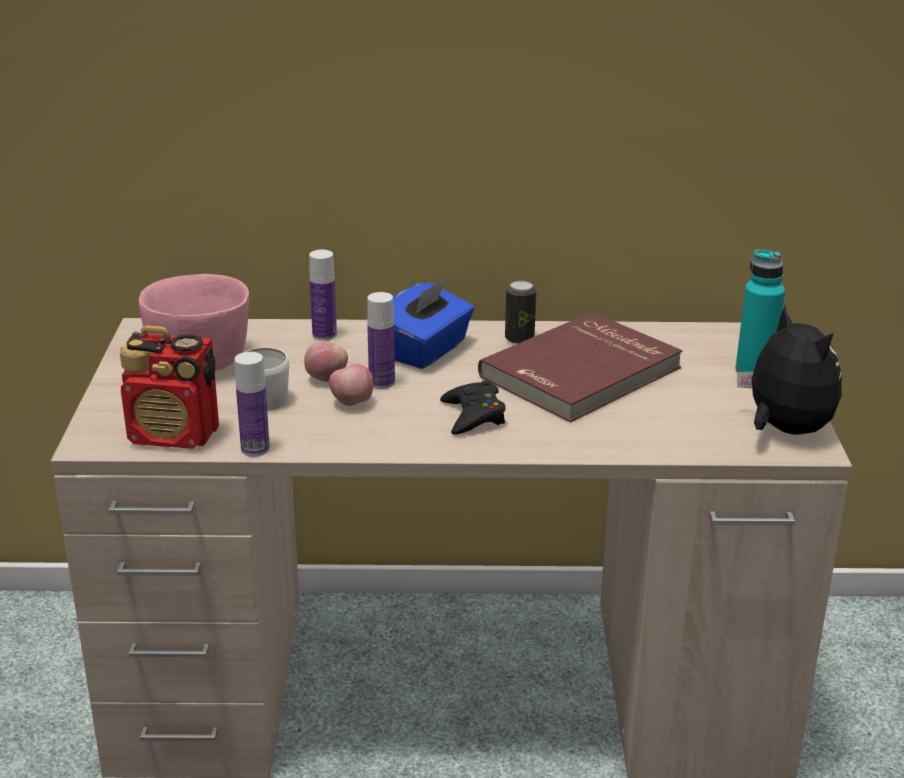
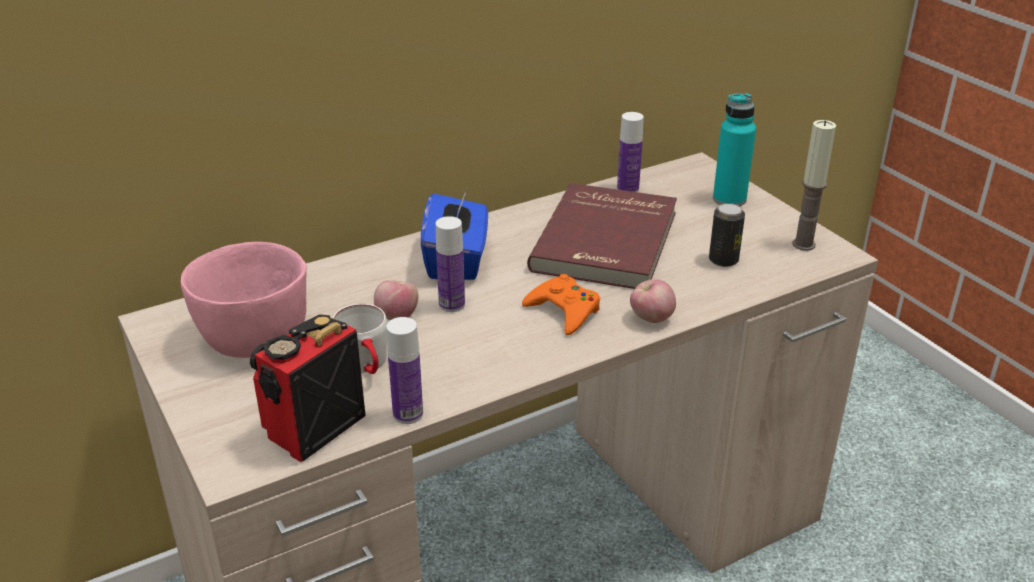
camera: 30 degrees left, 5 degrees up
radio [120,325,219,449] -> radio turned 150 degrees clockwise [250,314,366,462]
bottle [309,250,337,341] -> bottle moved to [617,112,644,192]
apple [329,364,374,406] -> apple moved to [630,279,676,323]
black game controller [440,380,506,435] -> orange game controller [522,274,600,335]
can [505,280,536,344] -> can moved to [709,203,745,267]
plush toy [737,305,842,435] -> candle [792,120,836,251]

